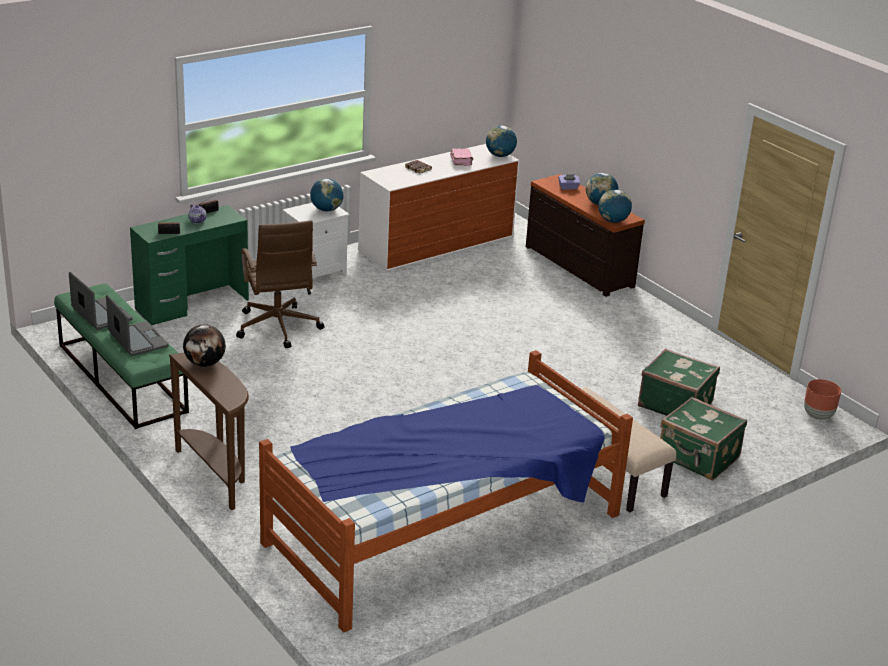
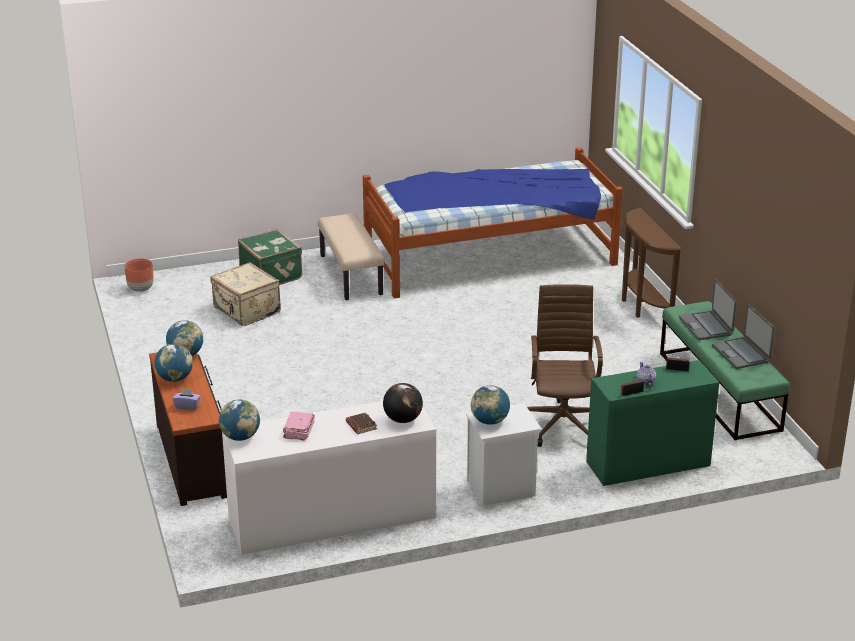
camera: 160 degrees left, 0 degrees up
globe [183,324,226,367] -> globe moved to [383,383,423,423]
green suitcase [638,349,720,416] -> beige suitcase [210,262,281,326]

